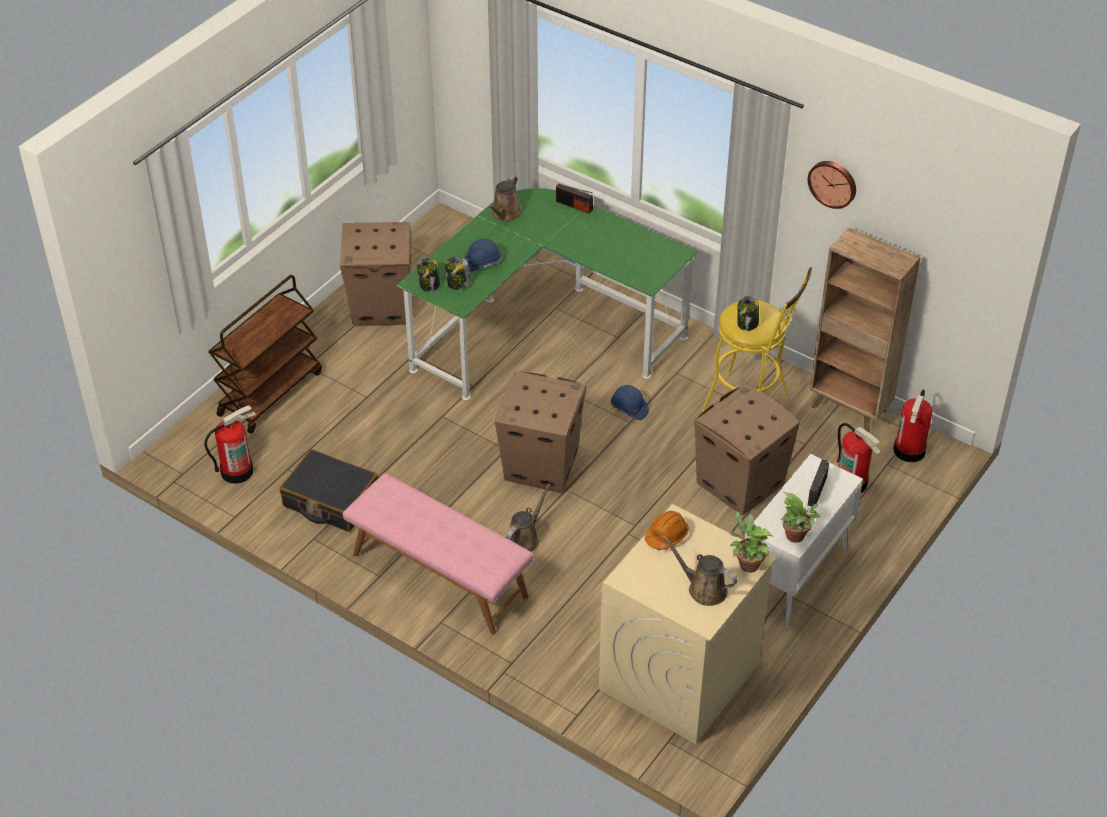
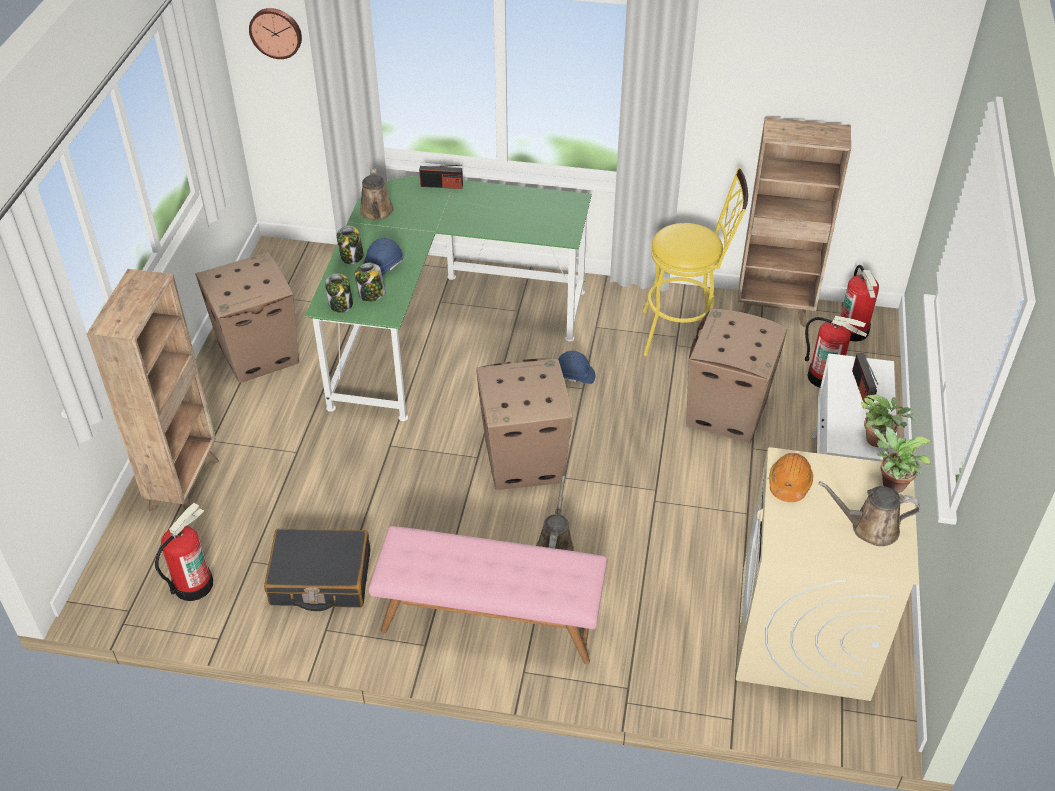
camera: 25 degrees left, 0 degrees up
brown cart [208,275,322,434] -> brown bookcase [87,269,219,511]
jar [737,296,759,331] -> jar moved to [337,225,364,264]
wall clock [808,161,856,209] -> wall clock moved to [249,8,302,59]

